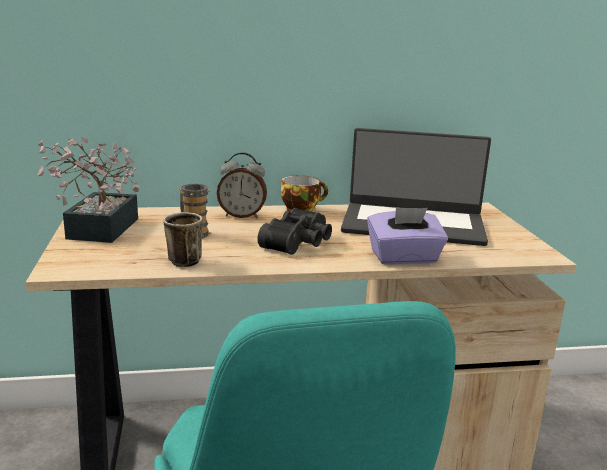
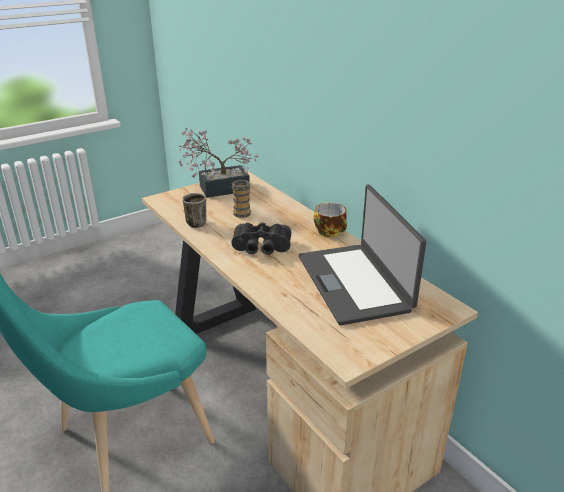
camera: 65 degrees right, 10 degrees up
alarm clock [217,152,267,218] -> none
purple tissue box [367,207,448,264] -> none

